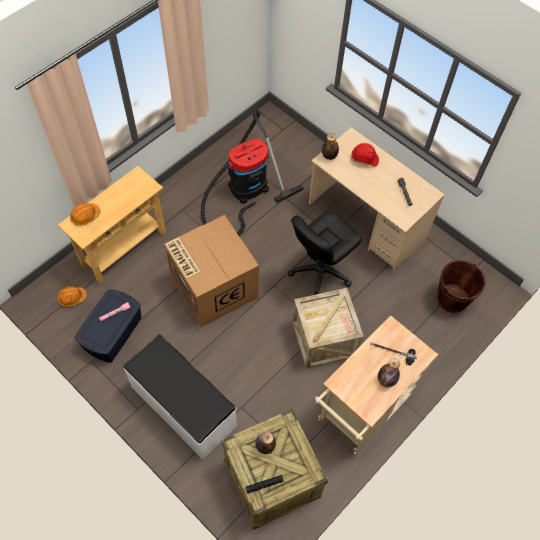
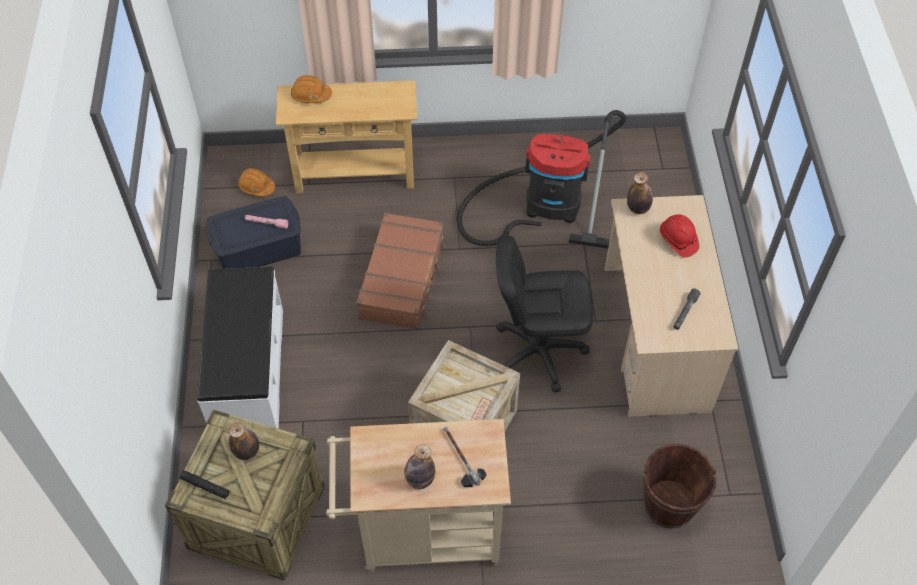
camera: 45 degrees right, 5 degrees down
cardboard box [164,215,259,327] -> brown suitcase [356,213,446,330]

